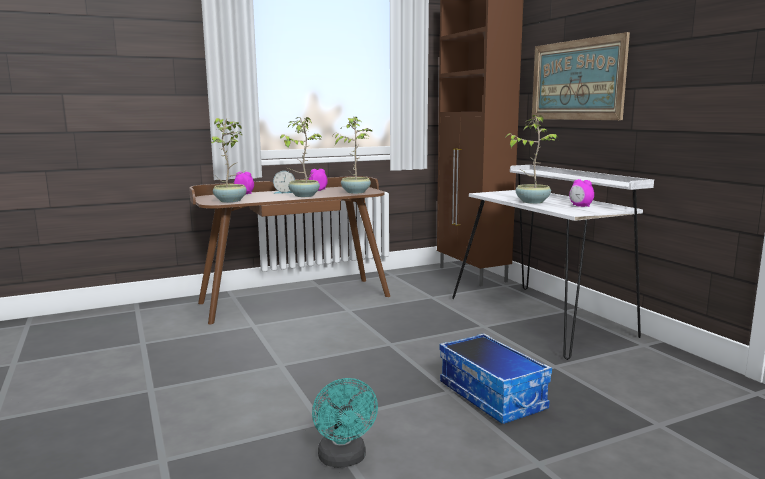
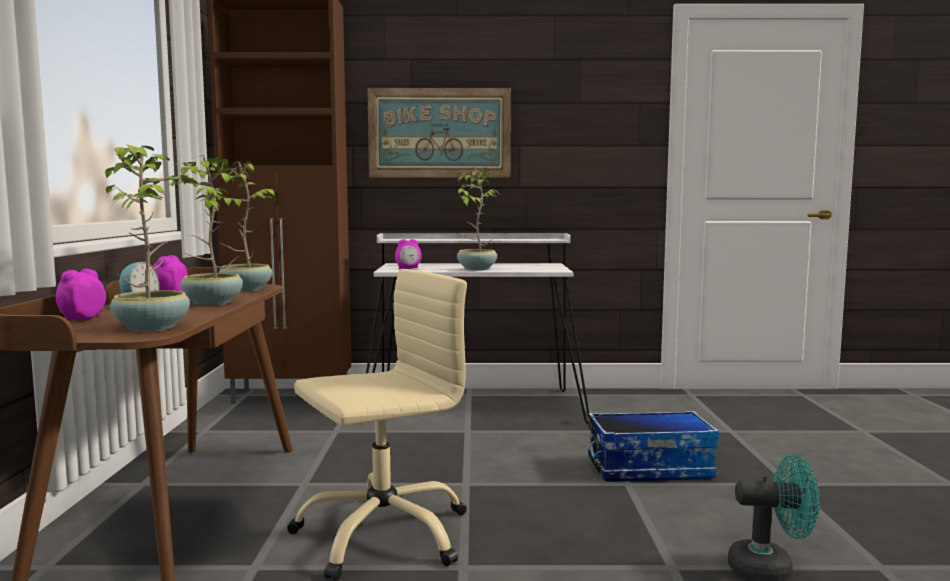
camera: 65 degrees left, 5 degrees down
alarm clock [569,179,594,207] -> alarm clock moved to [395,239,422,269]
none -> beige office chair [287,269,467,581]

